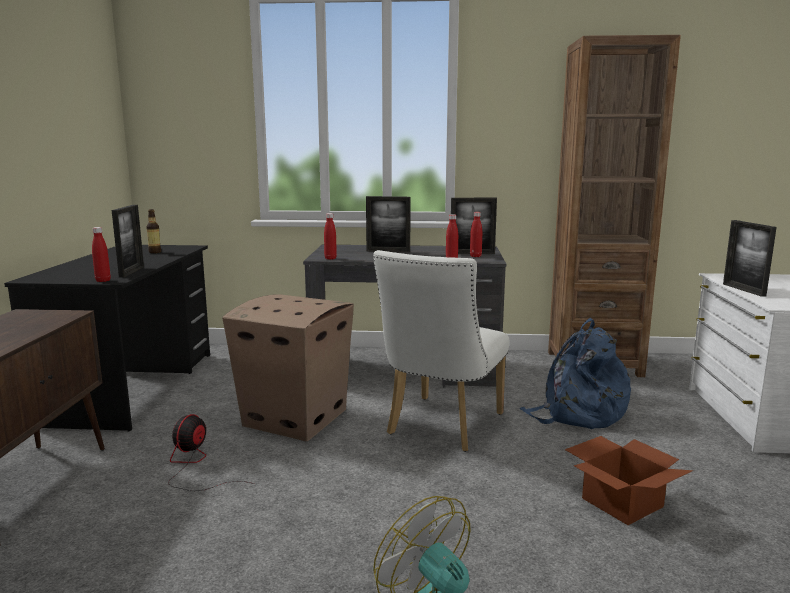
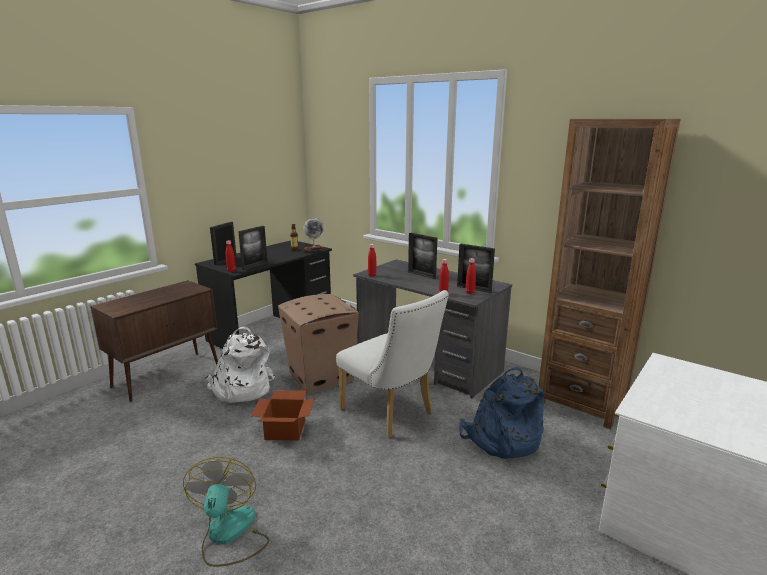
camera: 35 degrees right, 5 degrees up
fan [168,414,254,491] -> white backpack [206,326,275,403]
white chair [373,250,509,452] -> white chair turned 105 degrees counterclockwise [336,290,449,437]
cardboard box [565,436,693,525] -> cardboard box moved to [251,390,315,441]
picture frame [723,220,777,297] -> picture frame moved to [210,222,237,265]
none -> globe [304,217,325,252]

